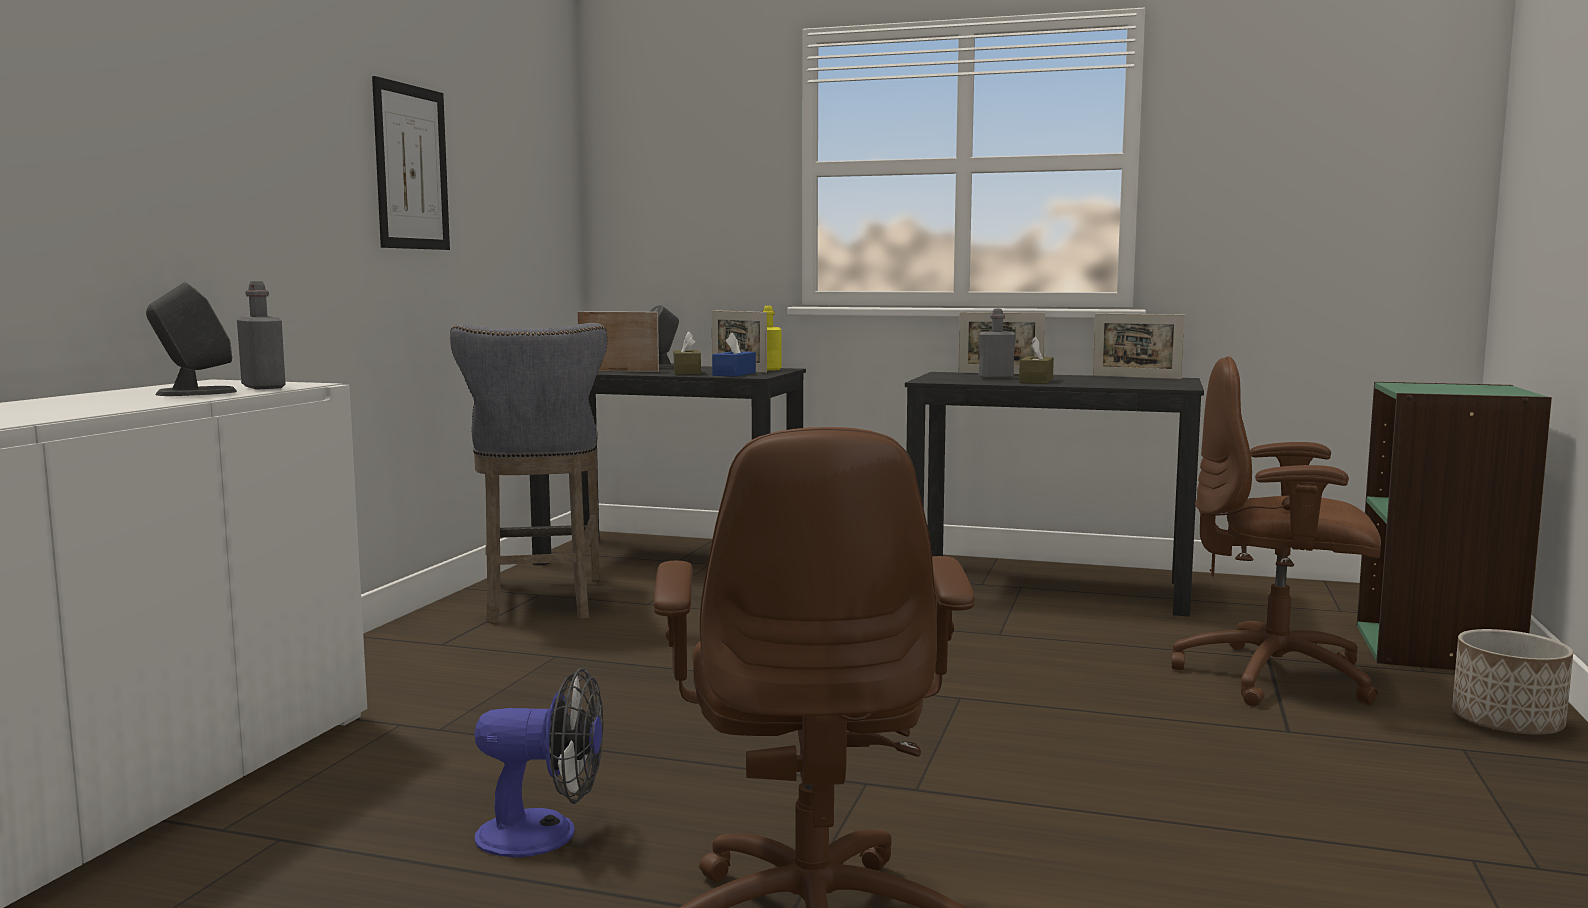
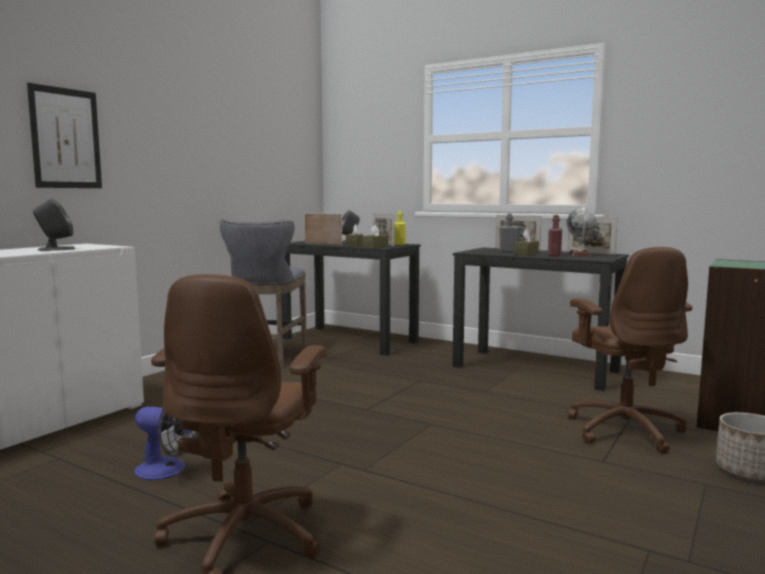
camera: 15 degrees right, 0 degrees up
grey bottle [237,281,286,389] -> none
picture [372,76,450,250] -> picture moved to [27,83,102,188]
blue tissue box [712,332,756,377] -> brown tissue box [363,225,388,248]
brown office chair [1171,356,1381,706] -> brown office chair turned 135 degrees counterclockwise [568,247,692,454]
none -> red bottle [548,215,562,256]
none -> globe [567,207,597,256]

